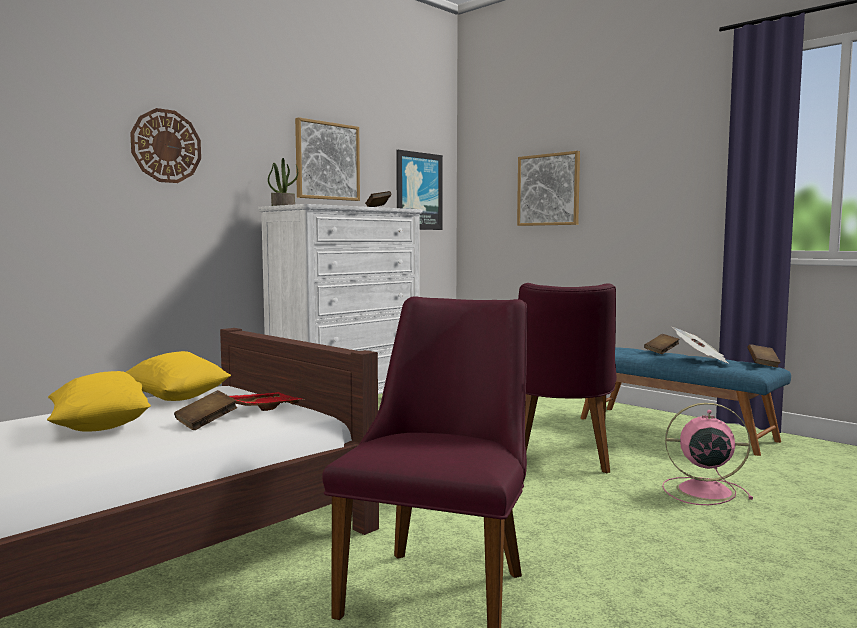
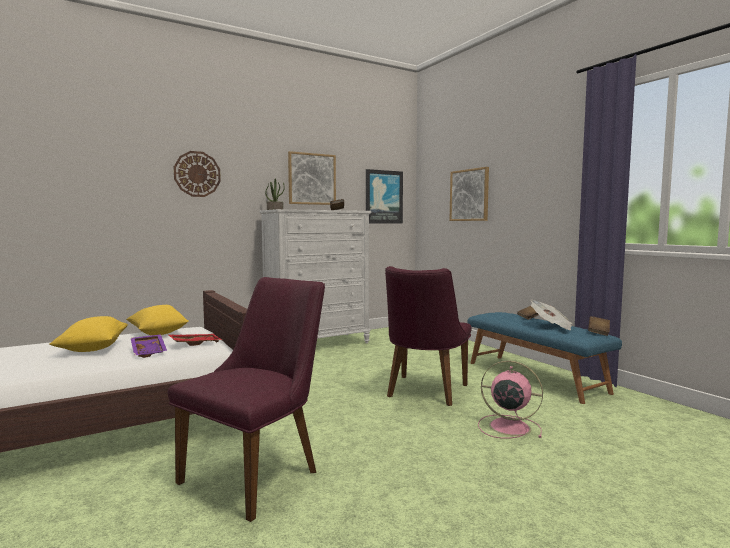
camera: 15 degrees right, 0 degrees up
brown book [174,390,237,430] -> purple tray [131,334,167,358]

